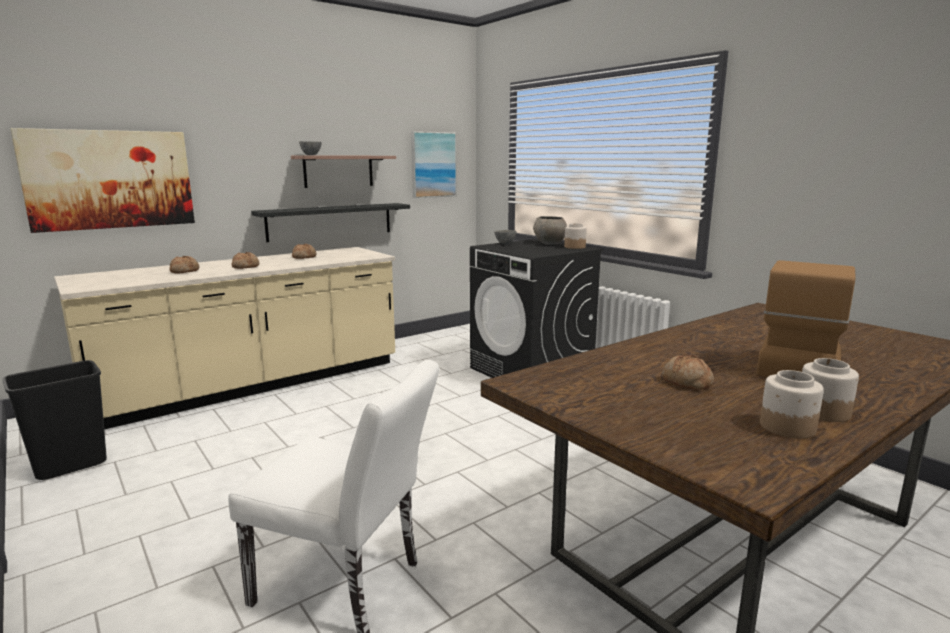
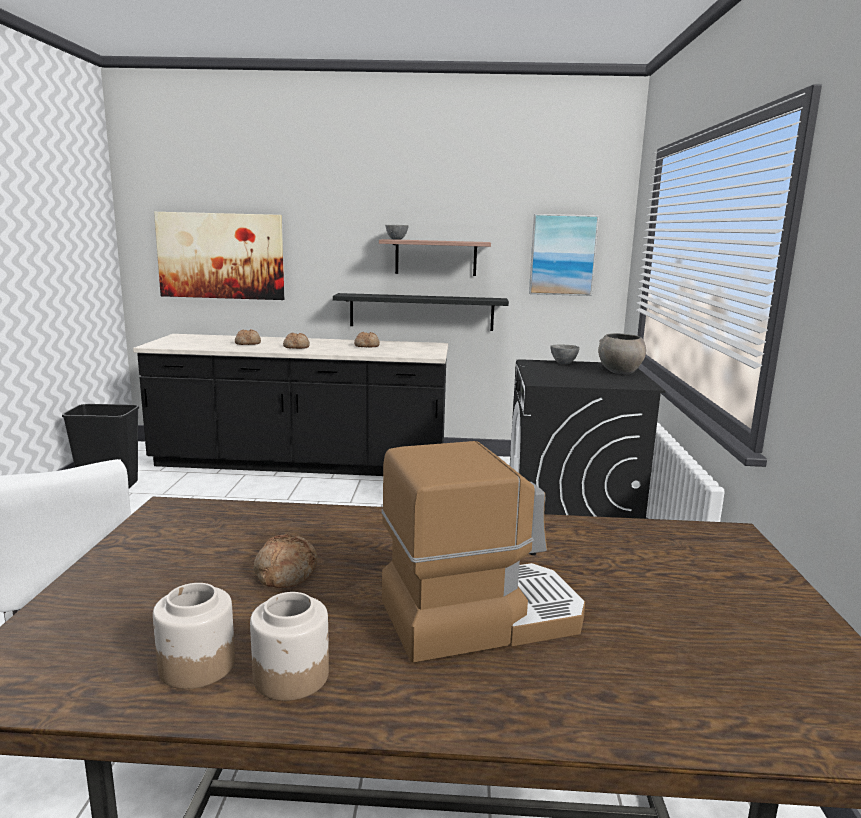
camera: 40 degrees right, 0 degrees up
beige counter [54,247,395,429] -> black counter [133,334,448,476]
jar [564,223,587,249] -> none

